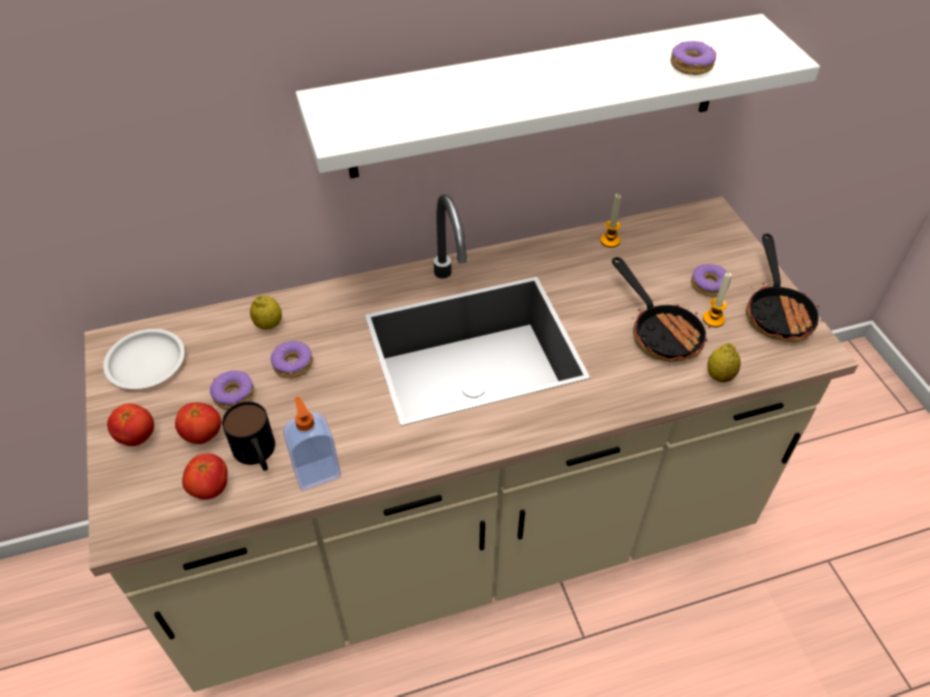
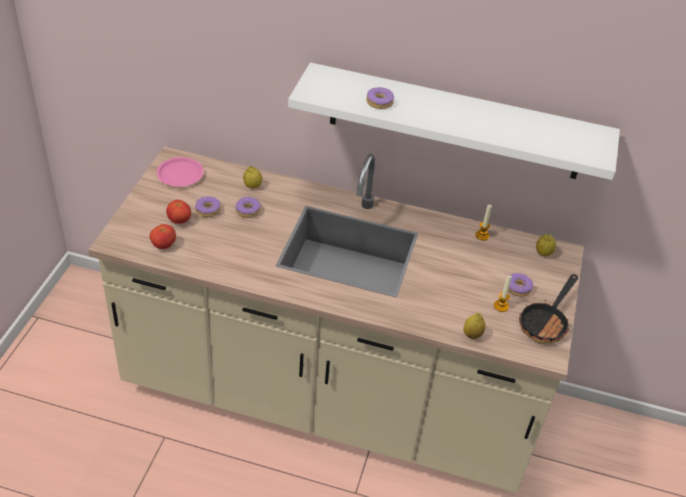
camera: 30 degrees right, 5 degrees down
white plate [103,329,185,389] -> pink plate [156,157,203,187]
tomato [107,404,154,446] -> none
mug [222,402,275,471] -> none
soap dispenser [283,396,341,491] -> none
frying pan [612,257,710,362] -> none
donut [671,41,717,75] -> donut moved to [366,87,394,109]
none -> lemon [536,234,556,256]

